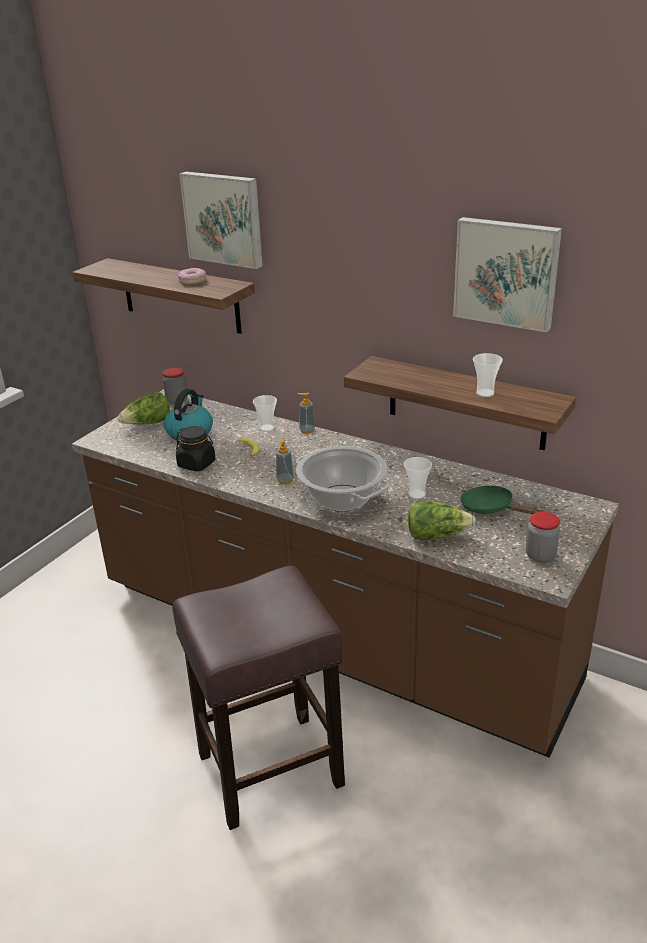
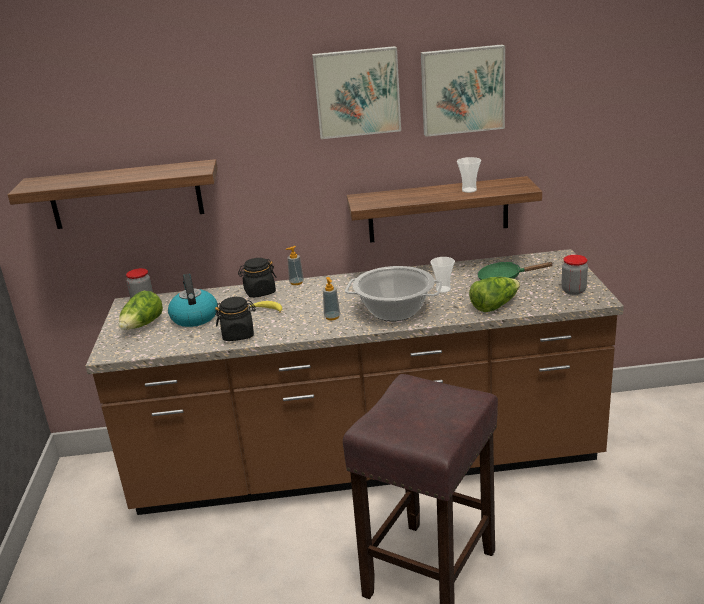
camera: 35 degrees left, 5 degrees down
donut [178,268,206,284] -> none
picture [179,171,263,269] -> picture moved to [312,46,401,139]
cup [253,395,277,432] -> black jar [238,258,277,298]

